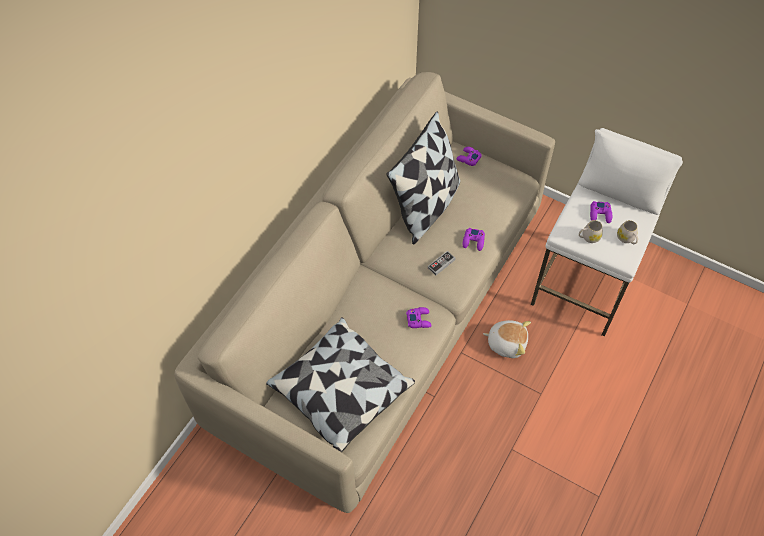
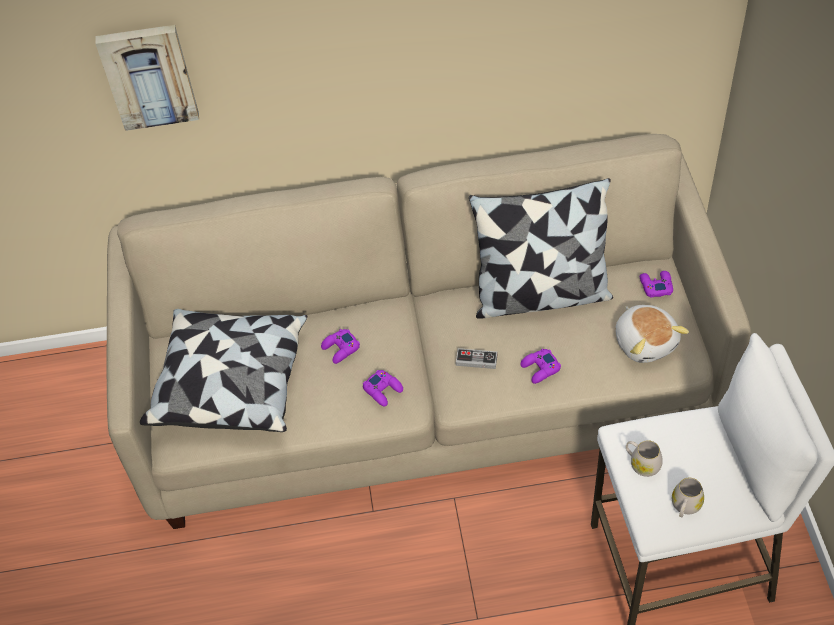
camera: 55 degrees right, 5 degrees down
plush toy [483,320,531,358] -> plush toy moved to [615,305,689,363]
purple game controller [590,201,612,223] -> purple game controller moved to [321,329,360,364]
none -> picture [95,25,199,131]

